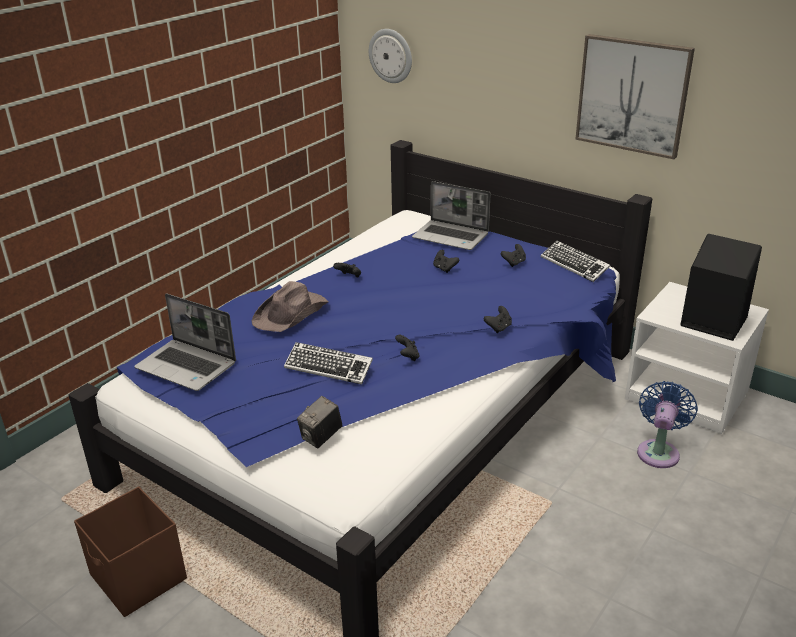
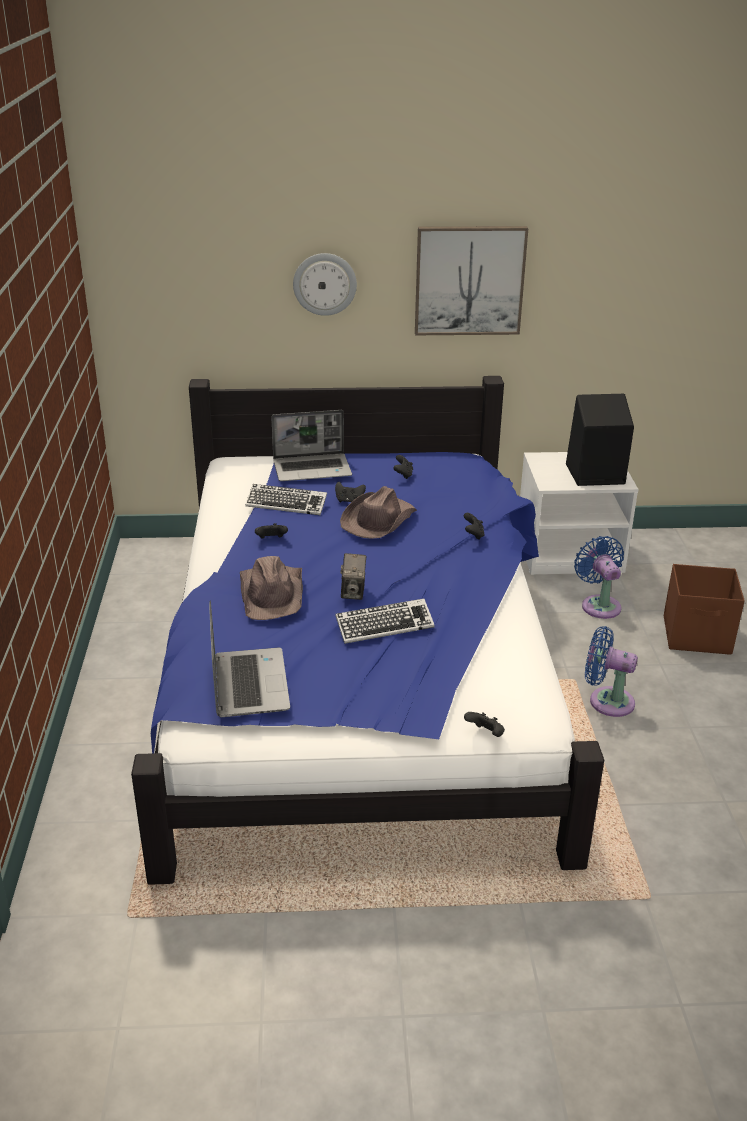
camera: 40 degrees left, 0 degrees up
brown storage box [74,487,187,617] -> brown storage box moved to [664,564,745,655]
laptop [134,294,236,391] -> laptop turned 90 degrees counterclockwise [209,600,290,717]
camera [297,396,342,448] -> camera moved to [340,553,366,600]
wall clock [369,29,412,83] -> wall clock moved to [293,253,357,316]
black game controller [395,335,420,361] -> black game controller moved to [464,712,505,737]
keyboard [541,241,610,282] -> keyboard moved to [245,484,327,515]
none -> brown hat [340,486,417,539]
none -> blue fan [585,626,638,717]

